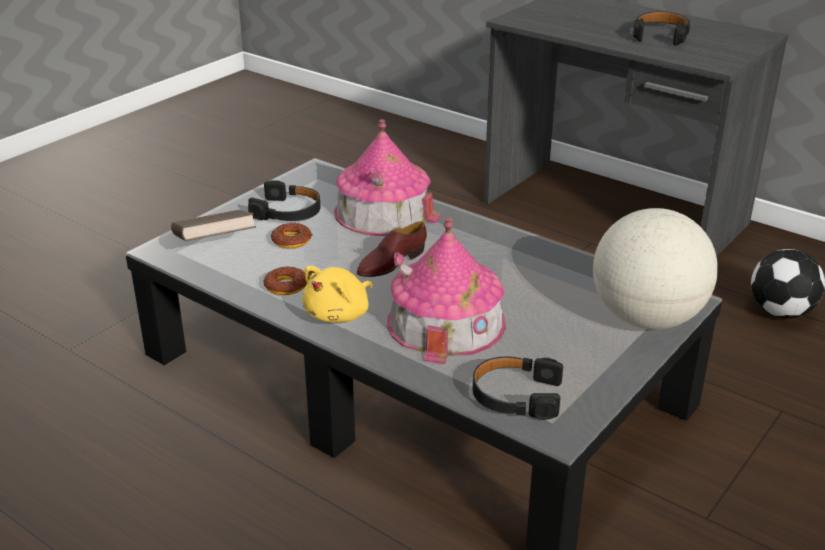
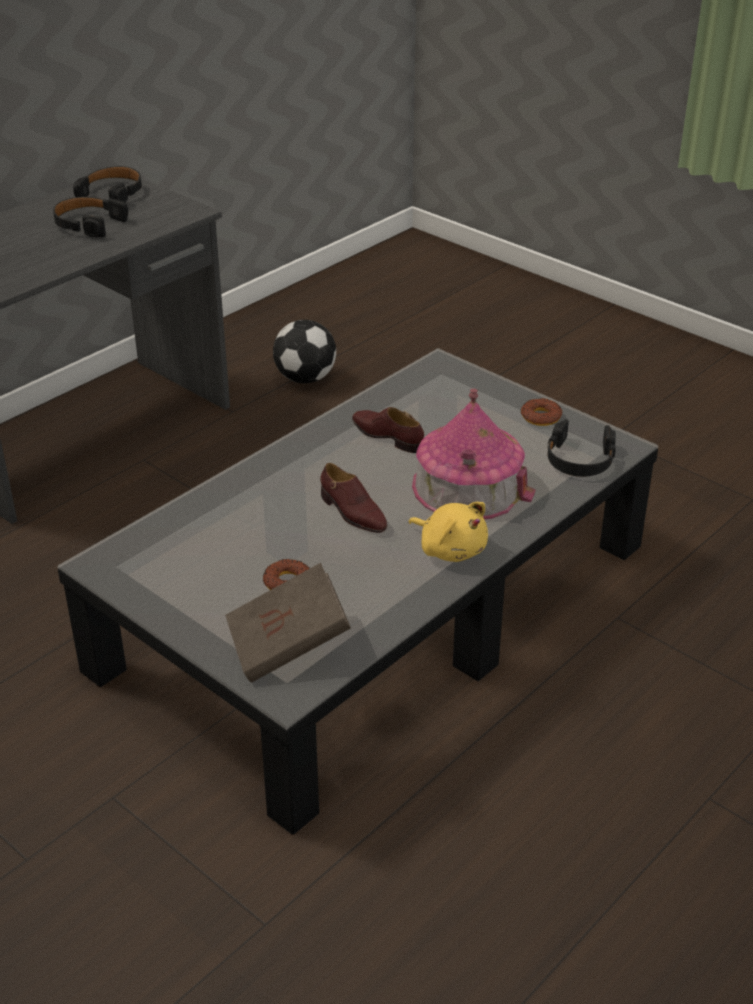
camera: 85 degrees left, 5 degrees up
black headphones [248,180,320,221] -> black headphones moved to [73,166,142,203]
donut [264,266,307,295] -> donut moved to [521,398,562,426]
toy house [334,119,441,236] -> none
globe [593,208,718,329] -> none
none -> brown shoe [352,407,424,453]

